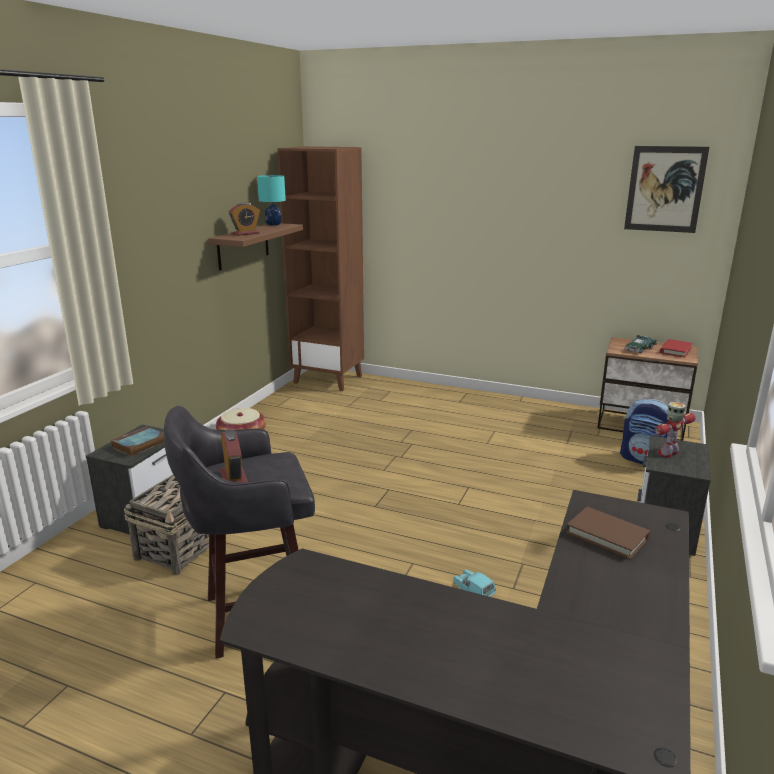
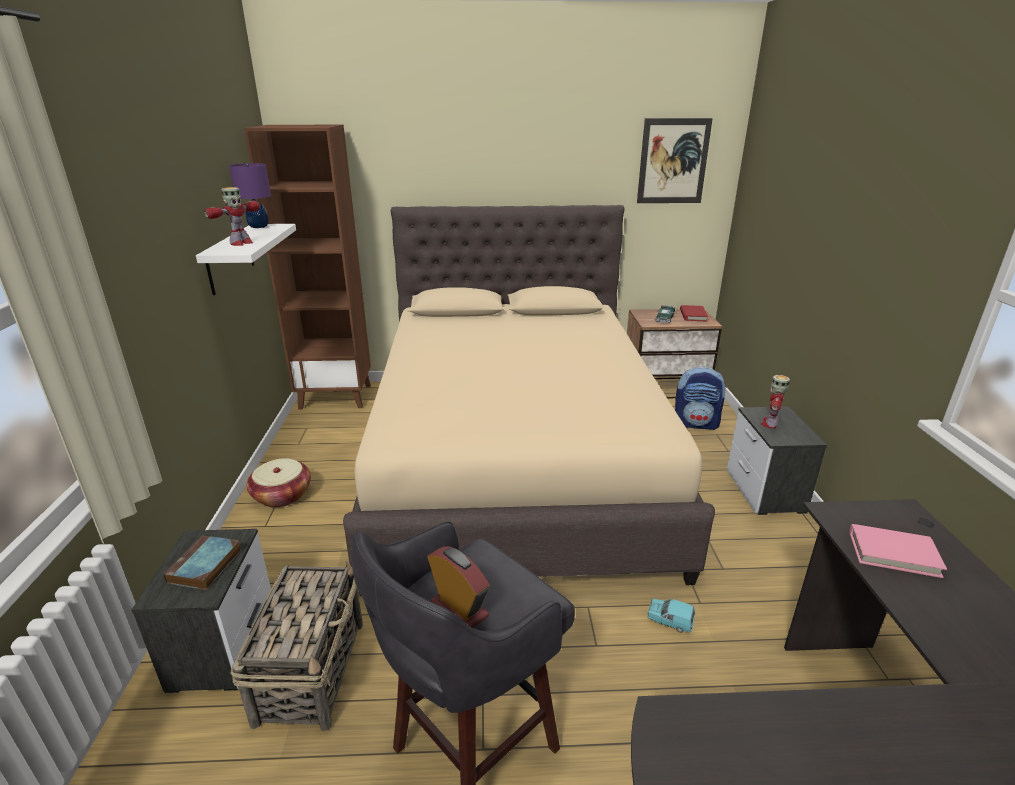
camera: 25 degrees left, 5 degrees up
brown shelf [208,223,303,270] -> white shelf [196,224,296,295]
alarm clock [229,203,260,236] -> toy robot [204,187,260,246]
turquoise table lamp [257,175,286,226] -> purple table lamp [229,163,271,228]
brown book [566,507,650,560] -> pink book [849,524,947,578]
none -> beige bed [343,205,715,596]

